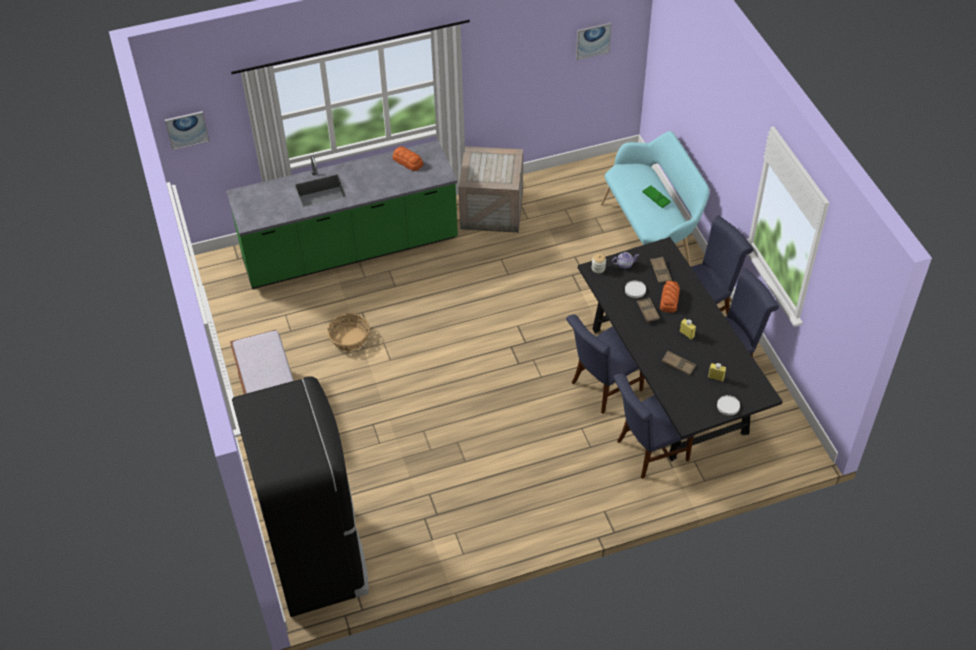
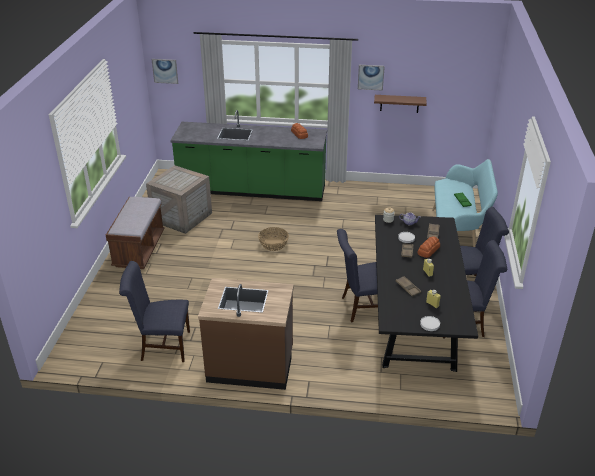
camera: 25 degrees right, 15 degrees down
black fridge [232,376,369,617] -> none
basket [327,313,370,351] -> basket moved to [258,227,289,251]
crate [459,146,523,233] -> crate moved to [146,165,212,234]
picture [576,23,611,60] -> picture moved to [358,65,385,91]
blue chair [614,374,695,479] -> blue chair moved to [119,261,190,362]
none -> brown counter [198,278,294,390]
none -> brown shelf [374,95,427,113]

